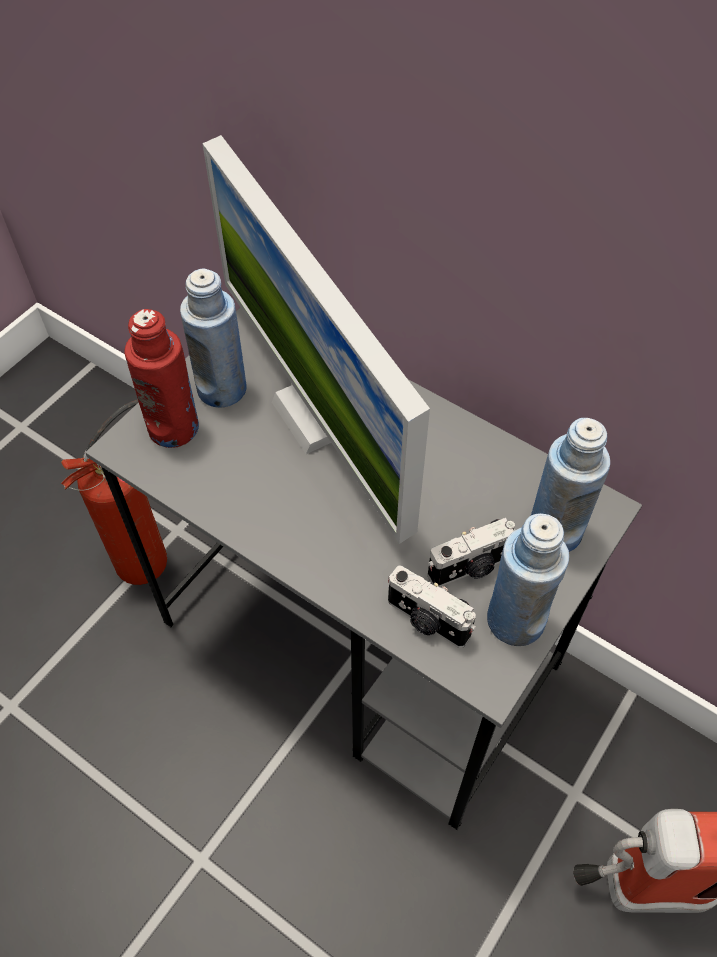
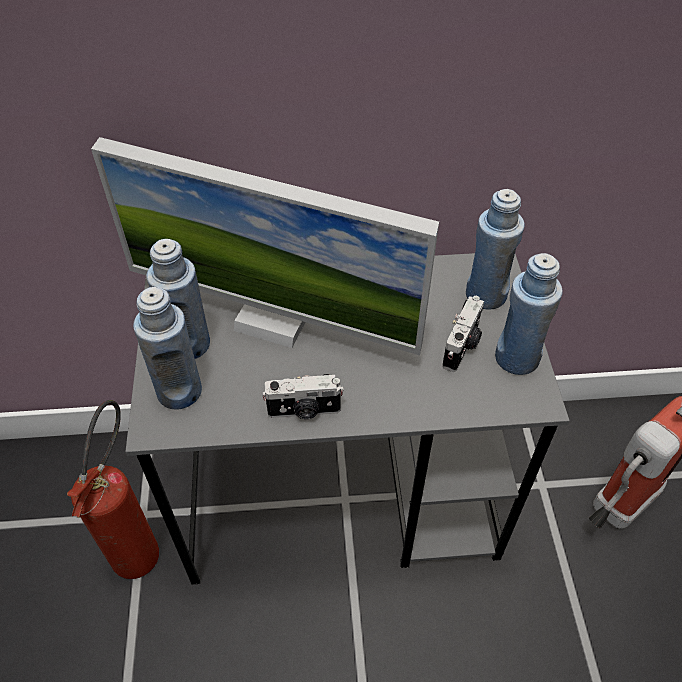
camera: 40 degrees left, 5 degrees down
red bottle [125,309,199,448] -> blue bottle [133,287,202,410]
camera [388,565,476,648] -> camera moved to [262,374,344,419]

